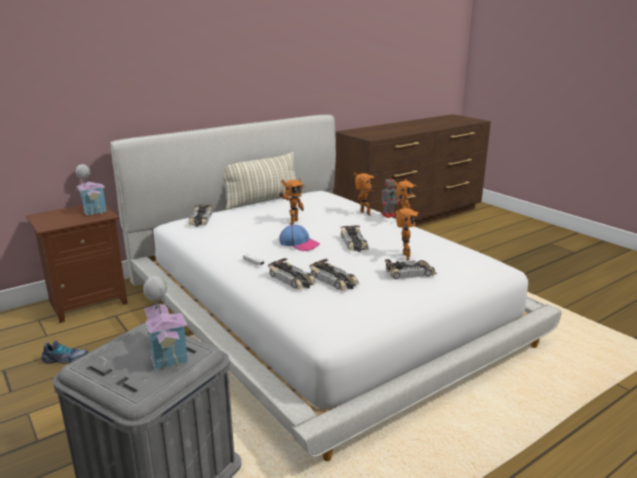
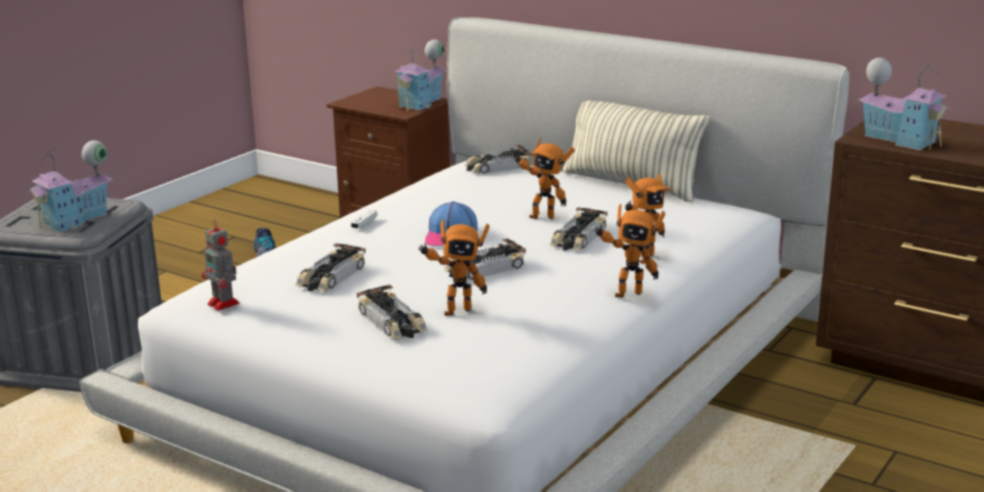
camera: 70 degrees right, 0 degrees up
toy car [268,258,316,290] -> toy car moved to [550,207,608,251]
toy robot [382,176,399,218] -> toy robot moved to [201,220,239,311]
none -> toy house [859,58,950,150]

